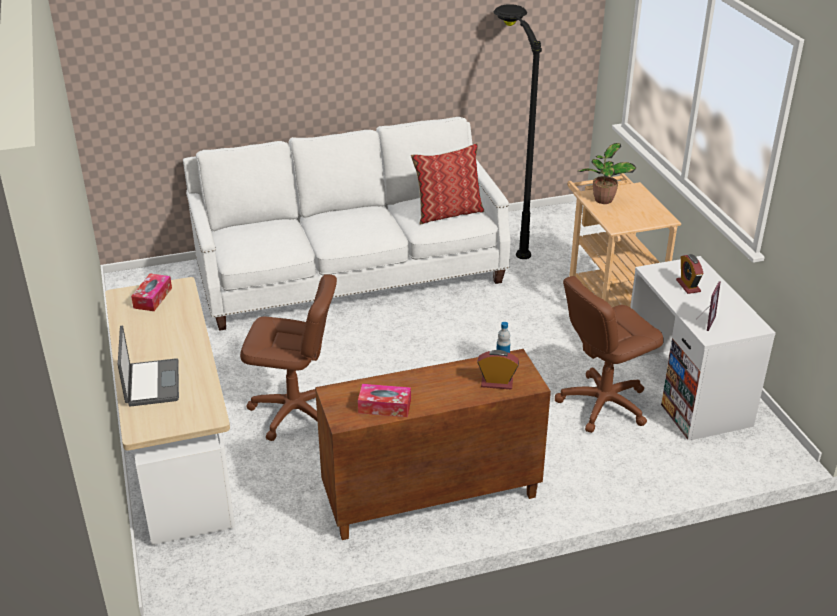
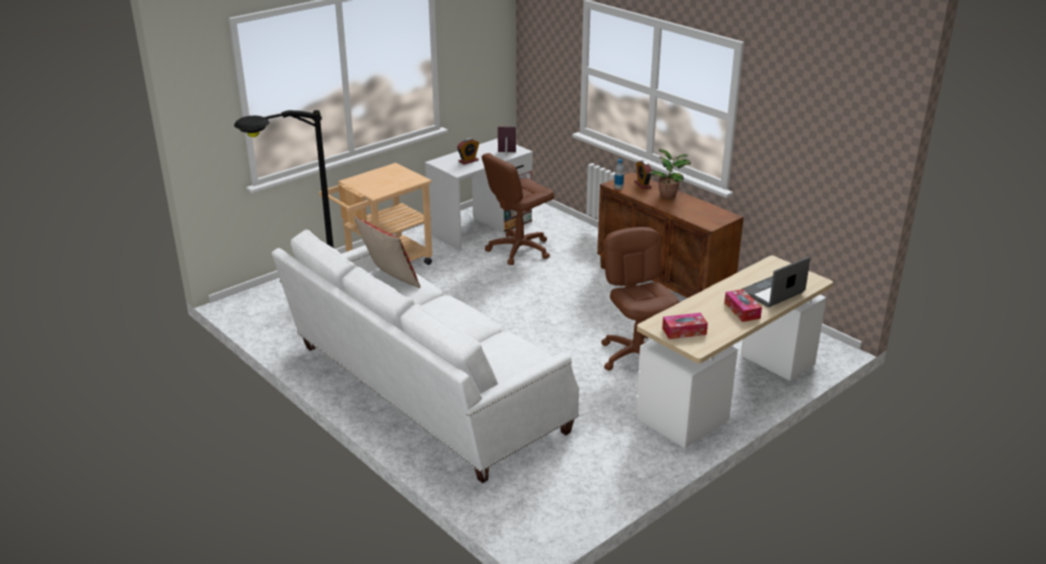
camera: 115 degrees left, 5 degrees down
tissue box [358,384,411,417] -> tissue box moved to [724,289,762,322]
brown office chair [555,276,664,433] -> brown office chair turned 105 degrees clockwise [482,153,554,265]
potted plant [579,143,636,204] -> potted plant moved to [650,149,691,199]

